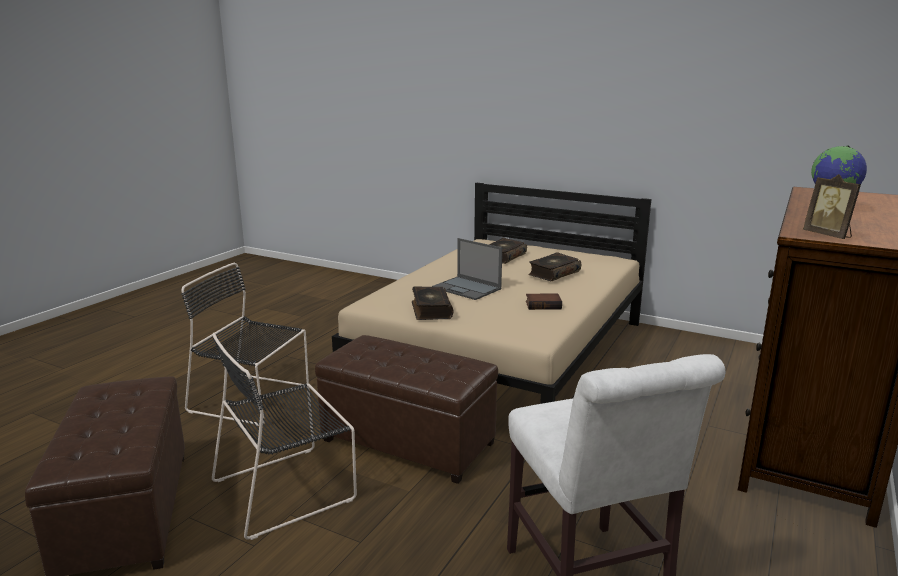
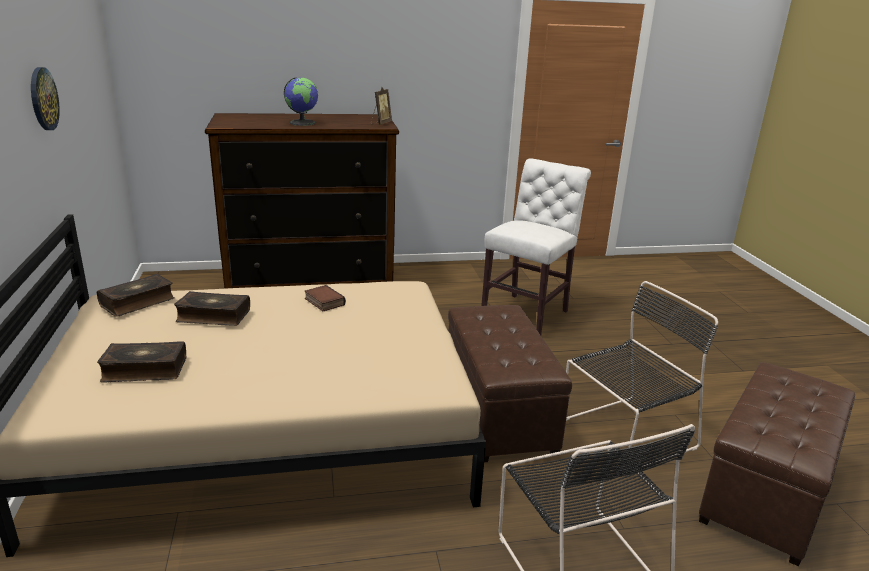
camera: 130 degrees left, 5 degrees up
black chair [212,333,357,540] -> black chair turned 45 degrees counterclockwise [566,281,718,466]
book [412,286,453,320] -> book moved to [97,274,175,317]
laptop [432,238,502,300] -> none
none -> wall clock [31,67,60,130]

